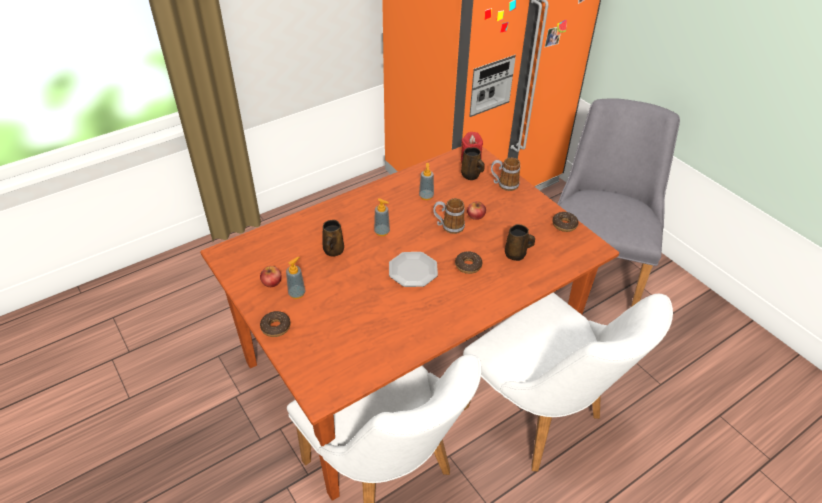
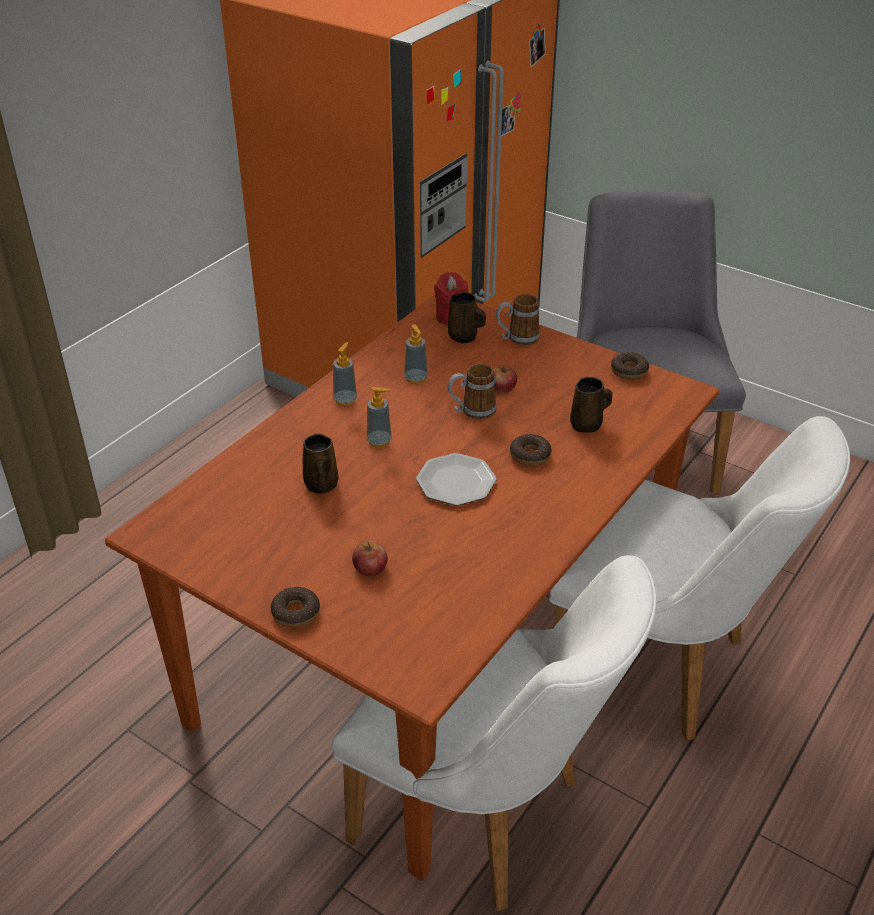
camera: 20 degrees left, 5 degrees down
apple [260,266,282,287] -> apple moved to [352,541,388,576]
soap dispenser [286,257,306,299] -> soap dispenser moved to [333,342,357,406]

